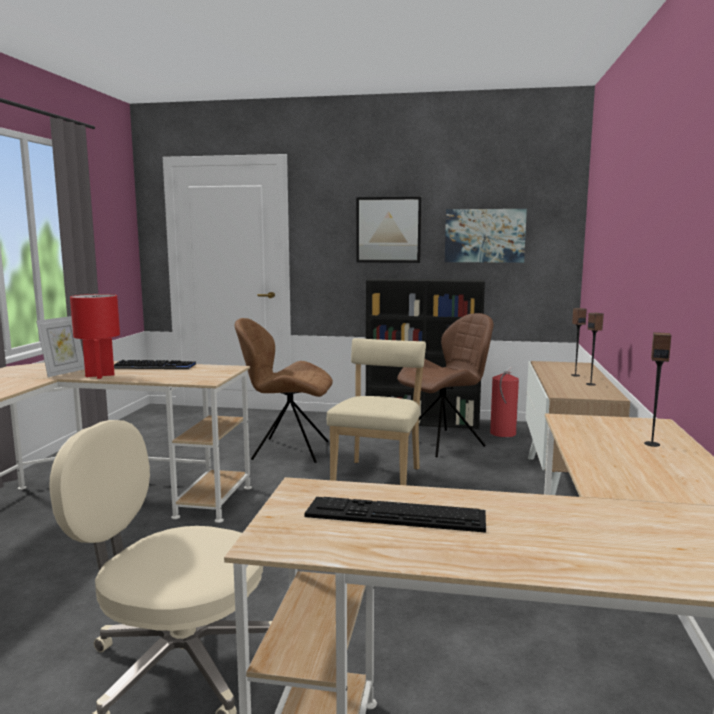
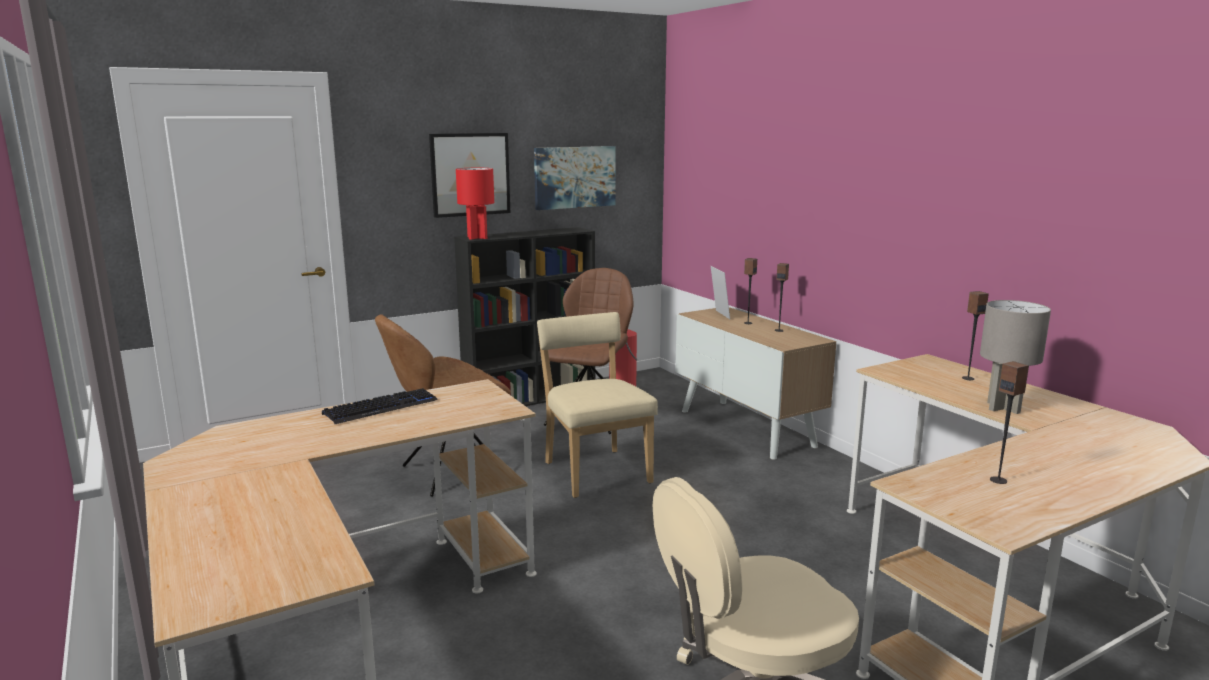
camera: 40 degrees left, 5 degrees up
picture frame [36,316,85,377] -> picture frame moved to [711,266,730,319]
red table lamp [70,294,120,379] -> red table lamp moved to [456,168,494,240]
keyboard [304,497,486,533] -> speaker [990,361,1029,484]
none -> grey table lamp [980,300,1051,414]

